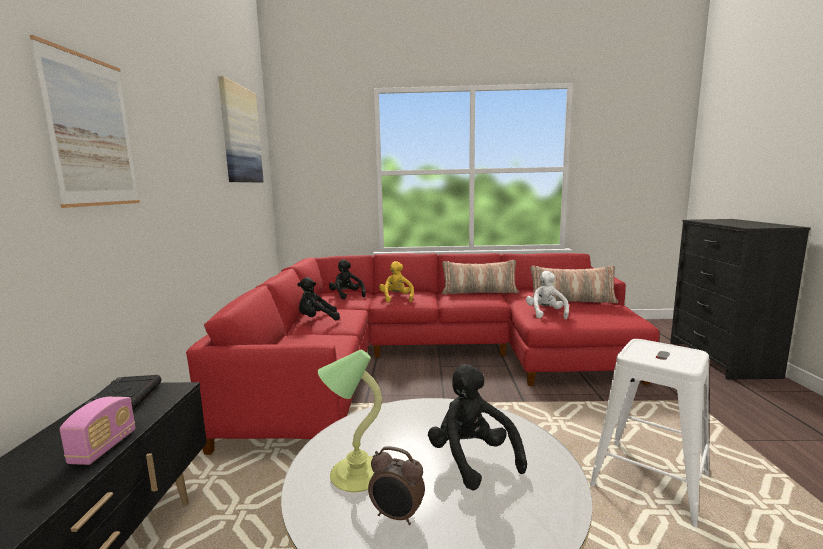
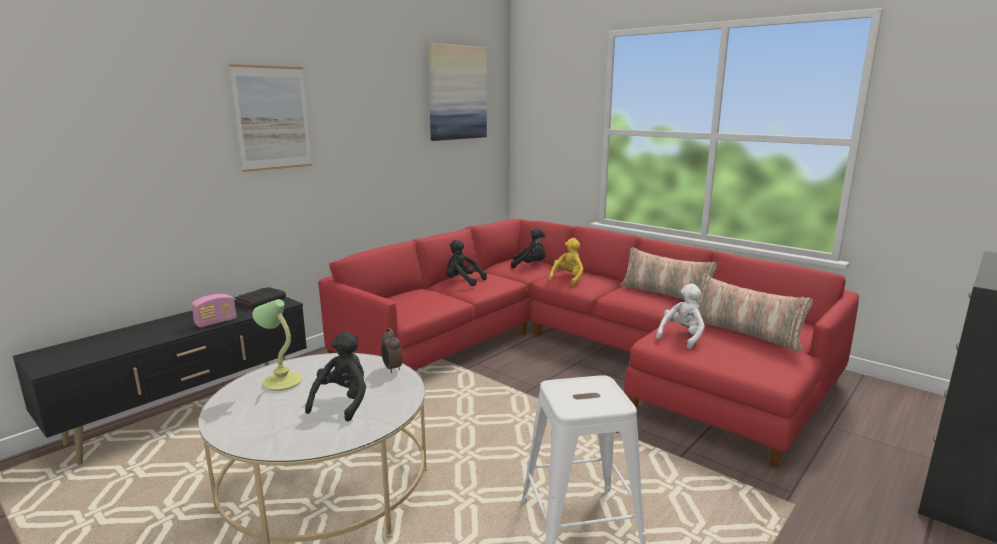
camera: 40 degrees right, 5 degrees up
black plush toy [329,259,366,300] -> black plush toy turned 90 degrees clockwise [511,228,546,268]
alarm clock [368,446,425,525] -> alarm clock moved to [381,328,402,373]

